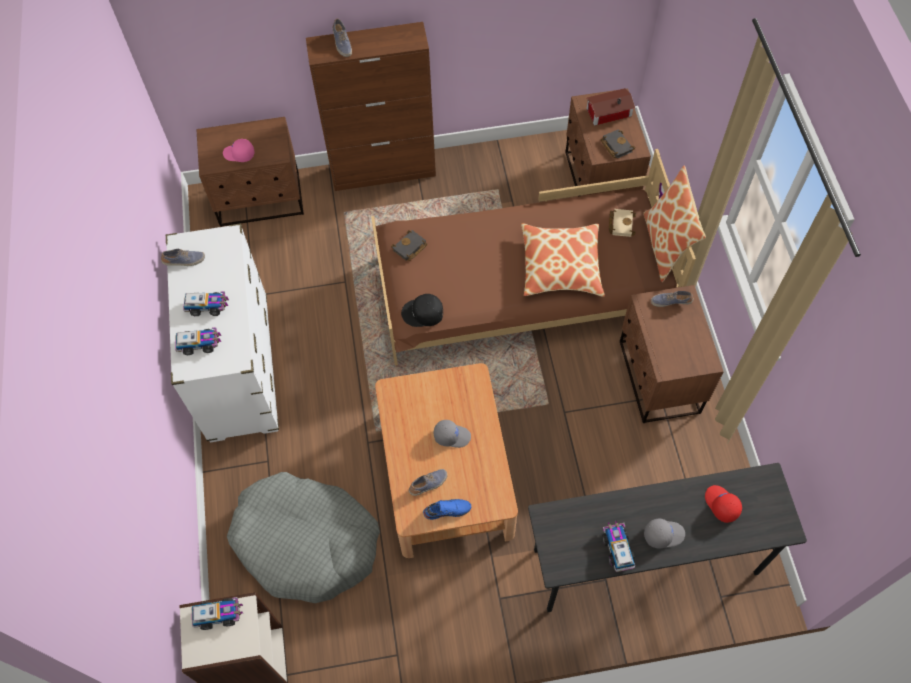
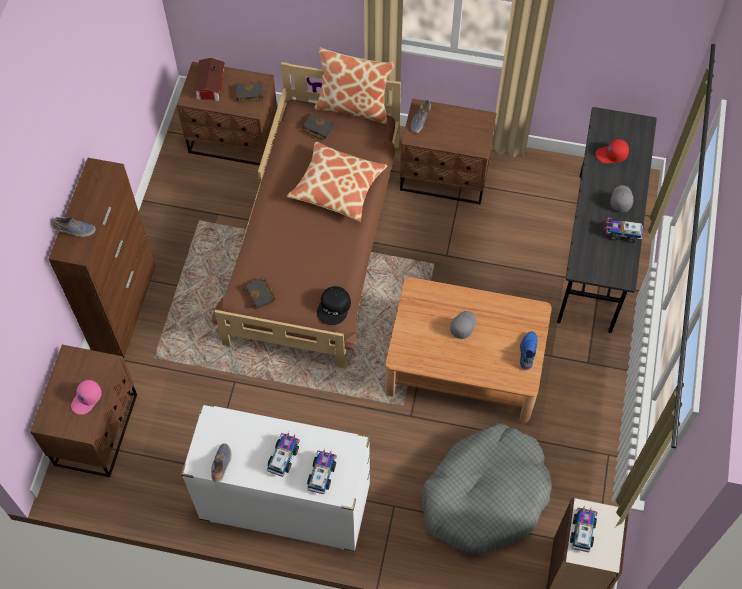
camera: 70 degrees left, 0 degrees up
shoe [409,469,447,496] -> none
beige book [609,209,636,237] -> black book [302,113,335,140]

